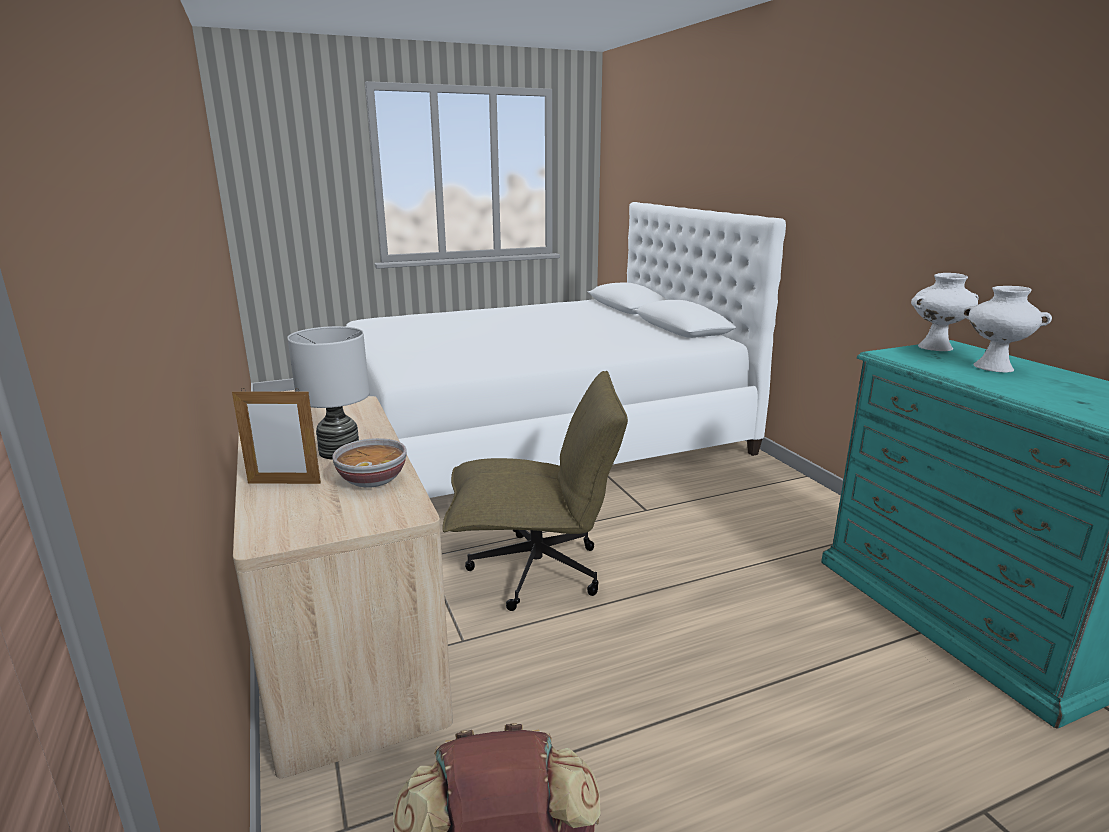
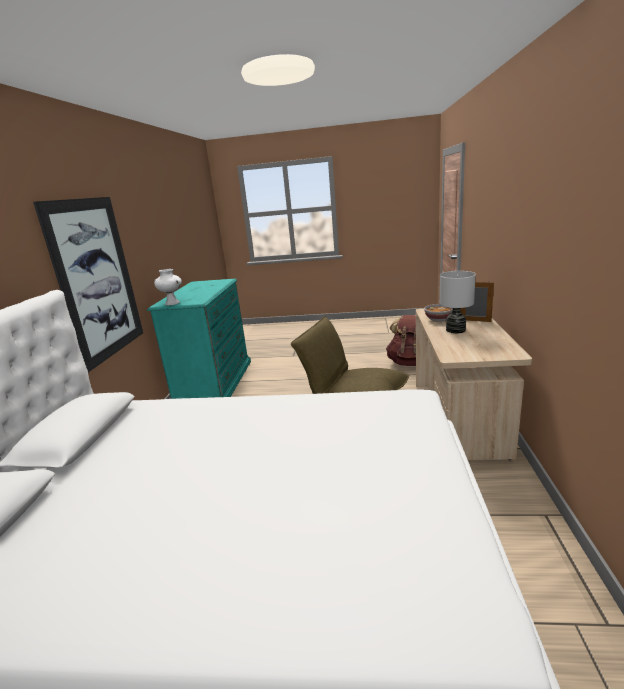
camera: 150 degrees left, 0 degrees up
white vase [963,286,1052,372] -> none
none -> picture [33,197,143,372]

